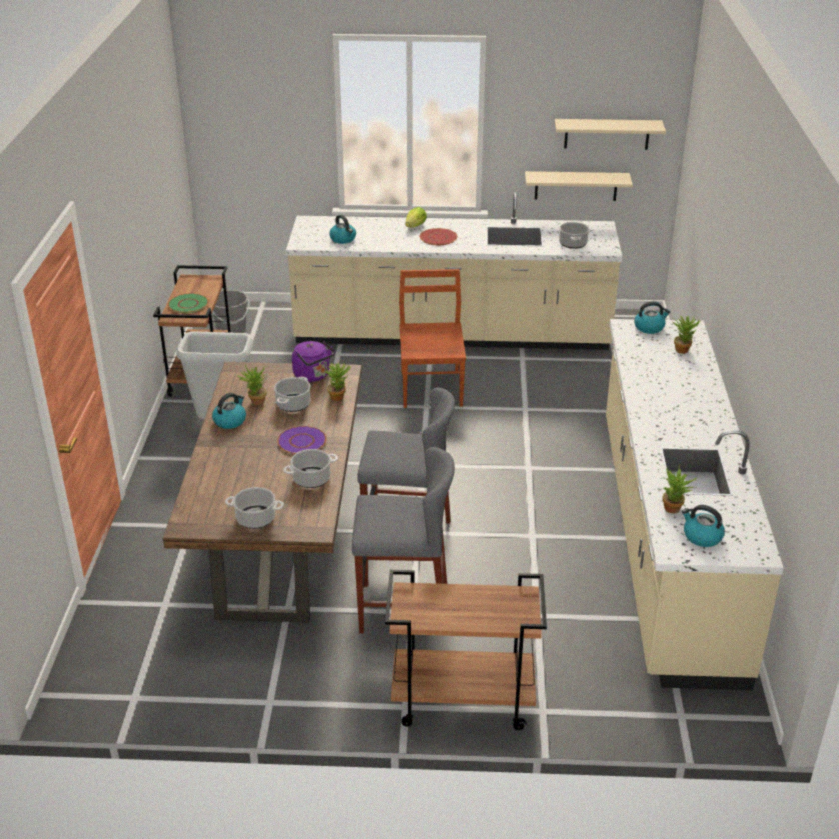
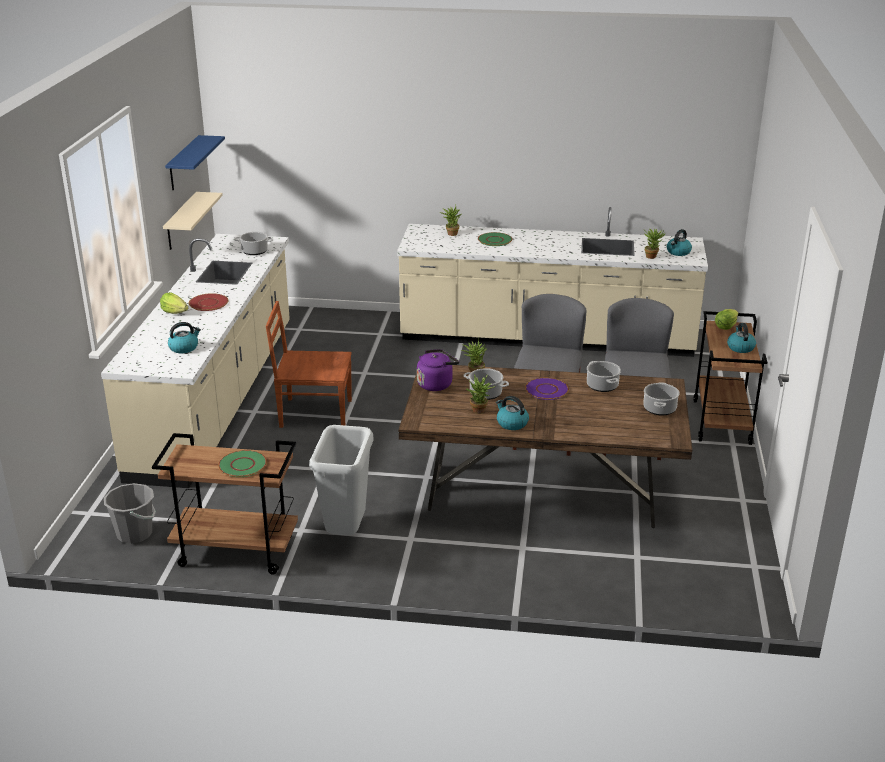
camera: 85 degrees left, 5 degrees down
beige shelf [555,119,666,150] -> blue shelf [165,135,225,190]
kettle [634,301,670,334] -> kettle moved to [727,323,756,353]
none -> green plate [478,232,512,246]
none -> lettuce [715,309,738,330]

